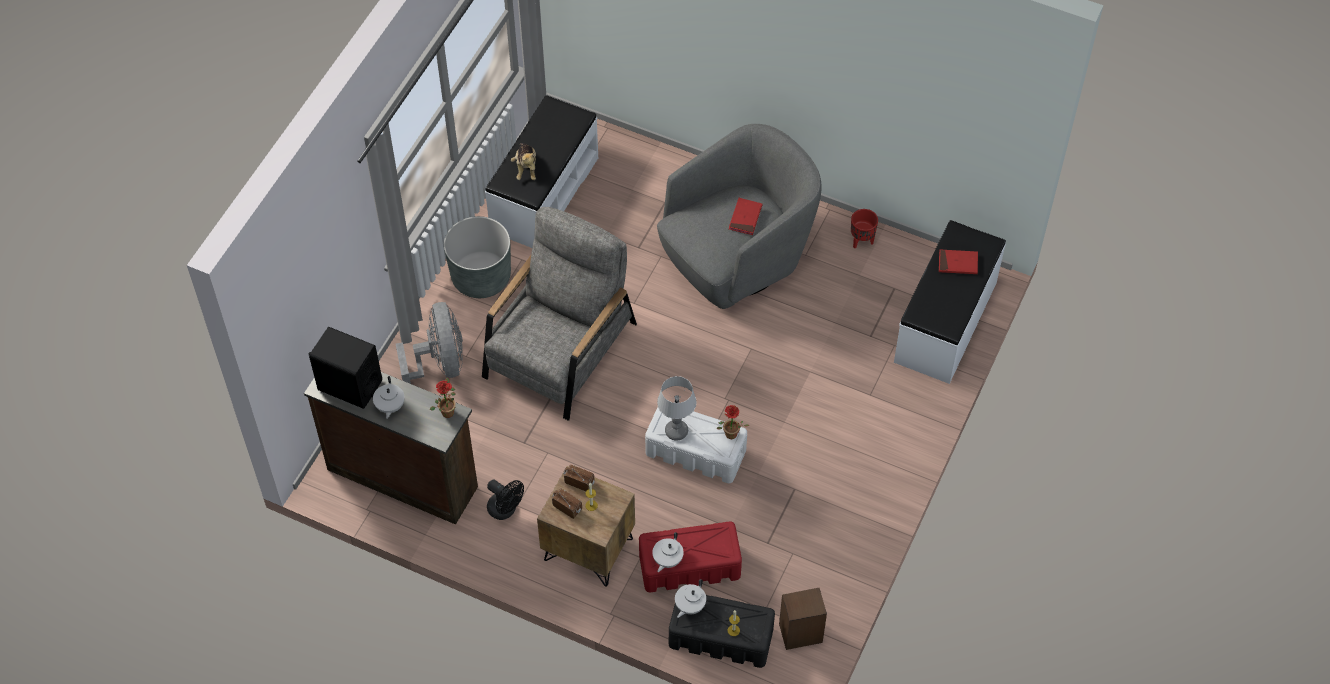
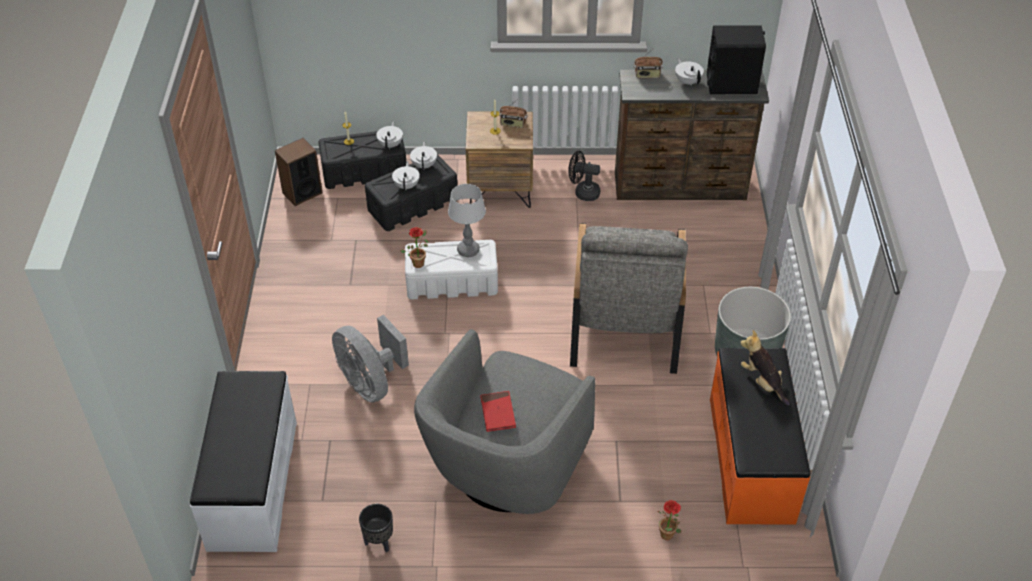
camera: 155 degrees right, 10 degrees down
grey fan [396,302,463,384] -> grey fan moved to [332,315,409,403]
potted plant [430,378,456,418] -> potted plant moved to [658,500,681,540]
white bench [485,95,598,248] -> orange bench [710,348,810,524]
radio [563,465,595,491] -> radio moved to [634,48,663,78]
red storage box [639,521,742,592] -> black storage box [365,154,457,231]
red planter [851,209,878,248] -> black planter [359,504,393,553]
red book [939,250,978,274] -> none
none -> white teapot [392,161,420,191]

